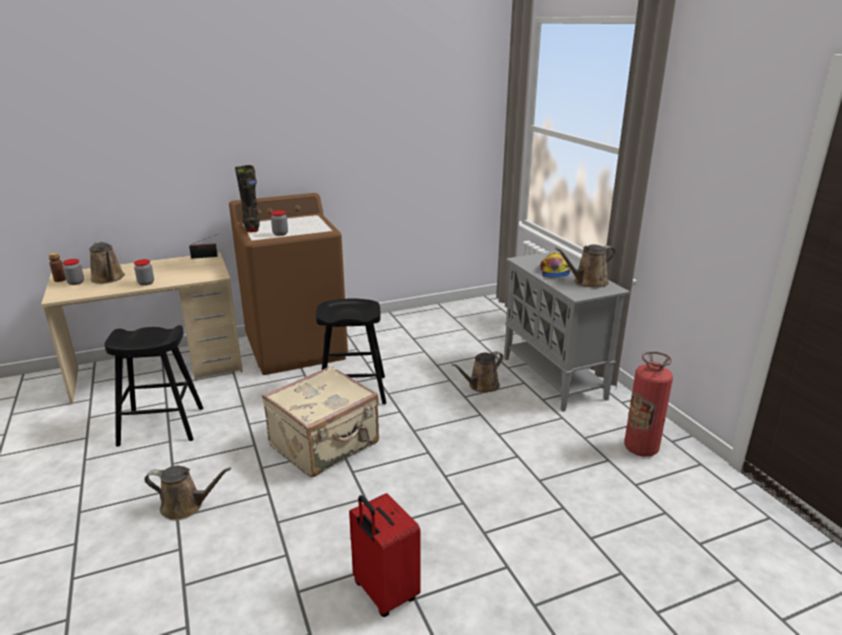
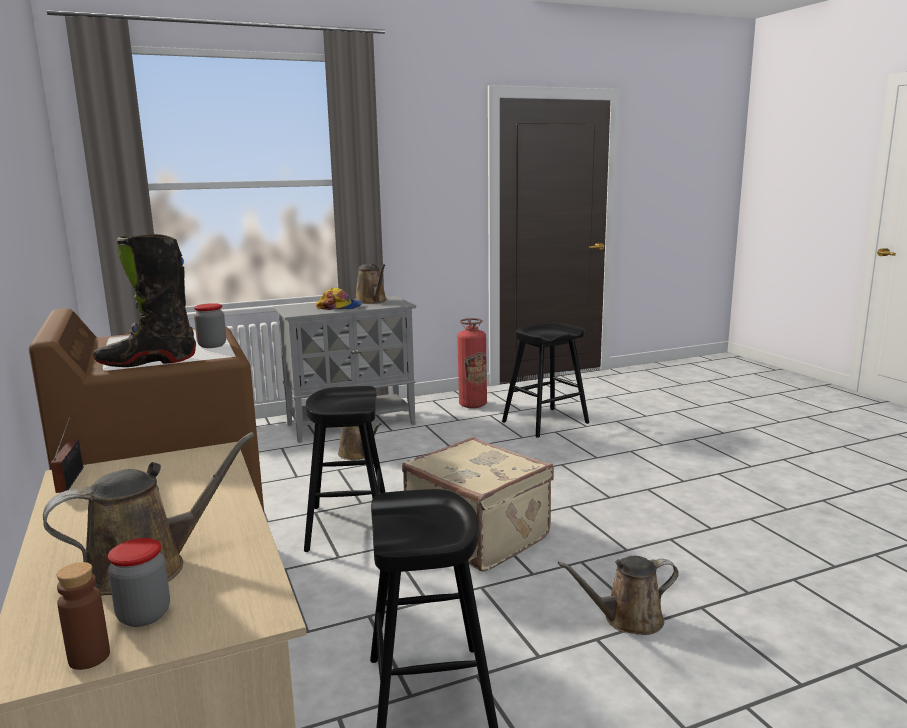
camera: 90 degrees left, 10 degrees down
jar [134,259,154,286] -> none
brown watering can [144,466,231,520] -> brown watering can turned 105 degrees counterclockwise [558,556,679,635]
red suitcase [349,493,420,617] -> none
none -> black stool [502,323,589,438]

